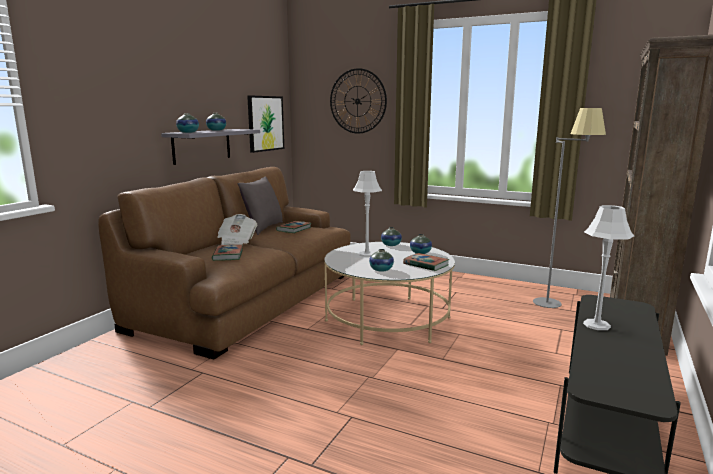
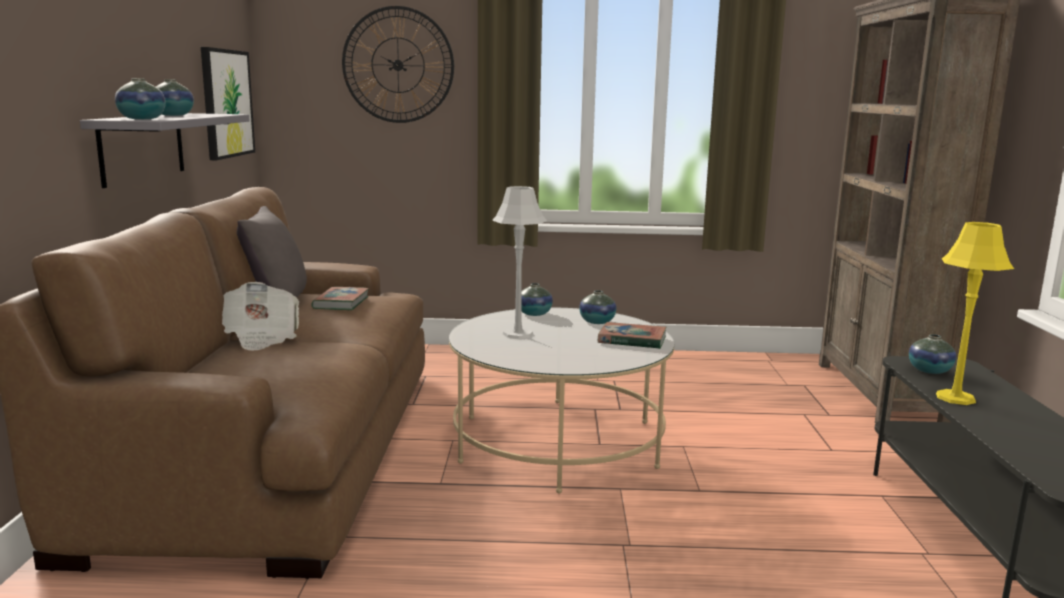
camera: 25 degrees left, 0 degrees up
book [212,244,243,261] -> none
vase [369,249,394,272] -> vase moved to [909,334,956,374]
grey floor lamp [533,108,606,308] -> none
grey table lamp [583,205,634,330] -> yellow table lamp [936,222,1014,405]

